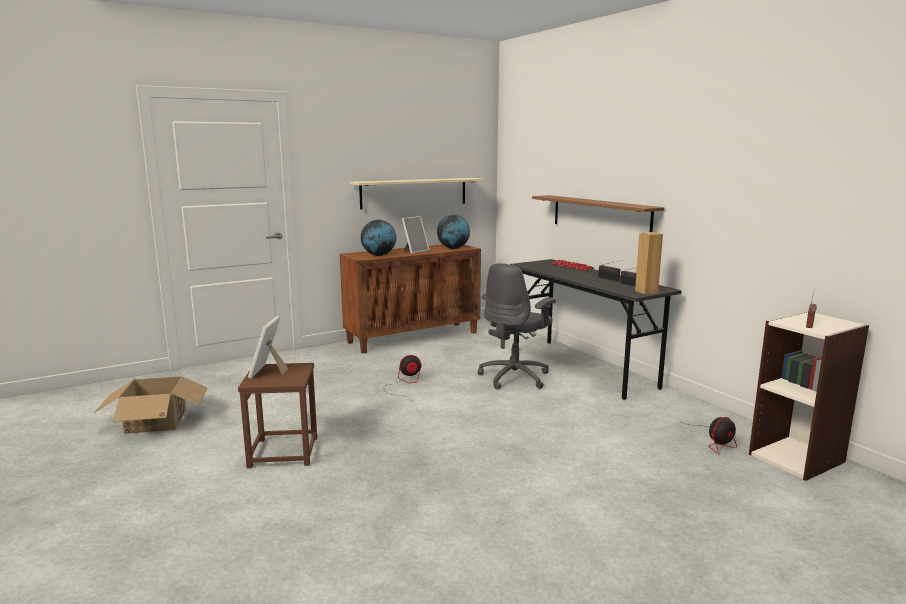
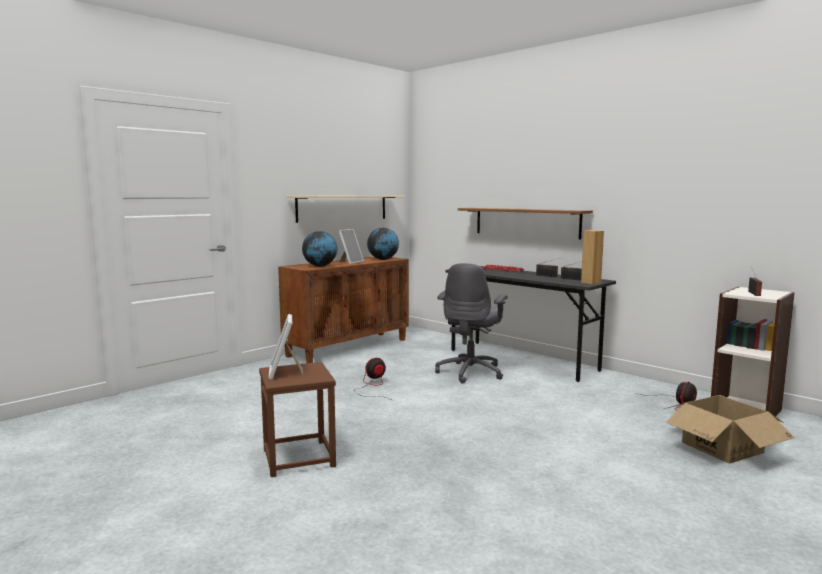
camera: 15 degrees left, 5 degrees down
cardboard box [94,376,208,434] -> cardboard box moved to [664,395,795,464]

